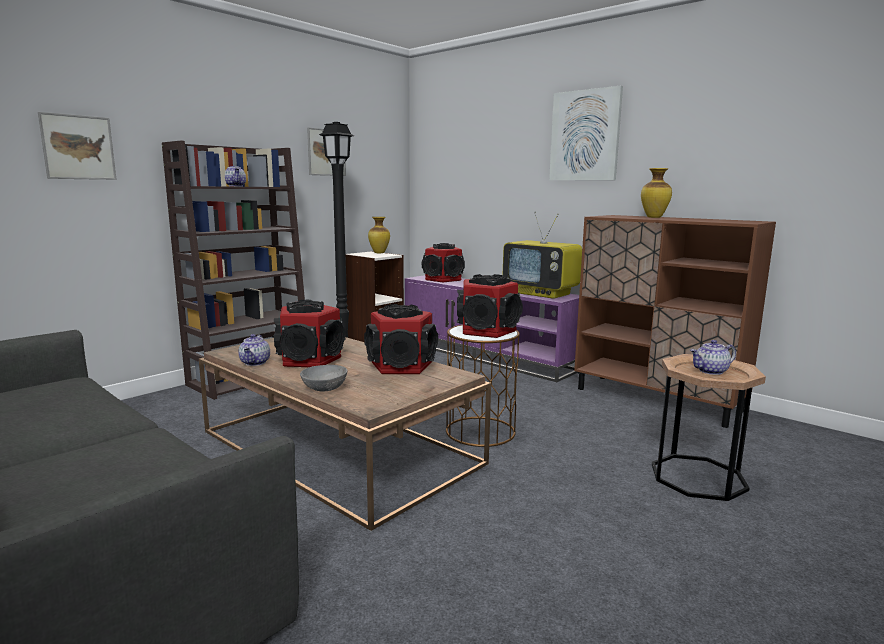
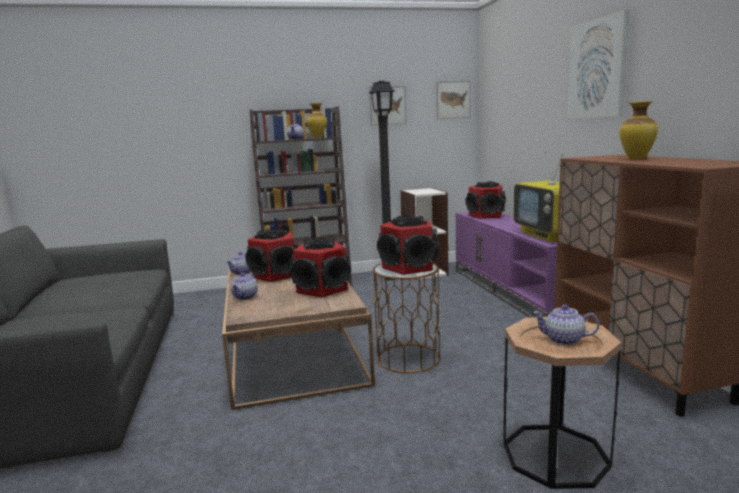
camera: 35 degrees right, 0 degrees up
picture [38,112,117,180] -> picture moved to [436,80,471,119]
grey bowl [300,365,347,391] -> teapot [231,273,258,300]
vase [368,217,390,253] -> vase moved to [307,103,327,138]

